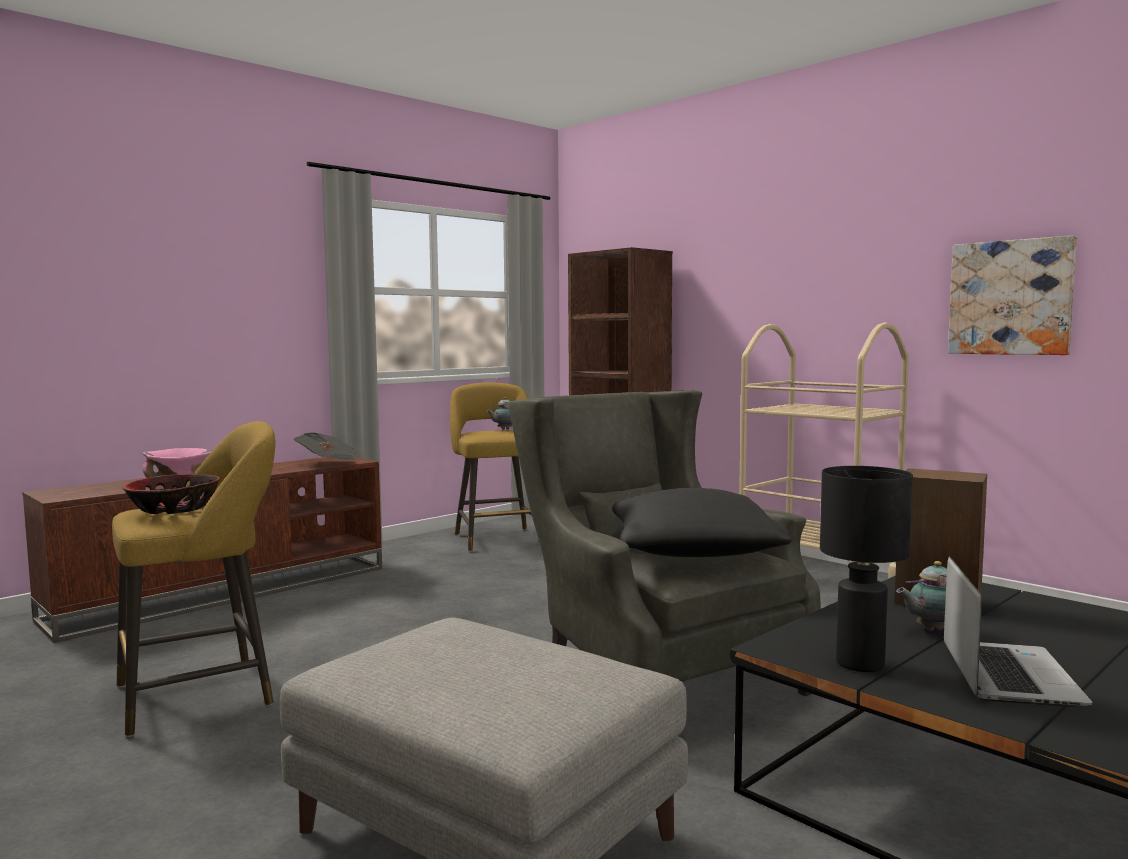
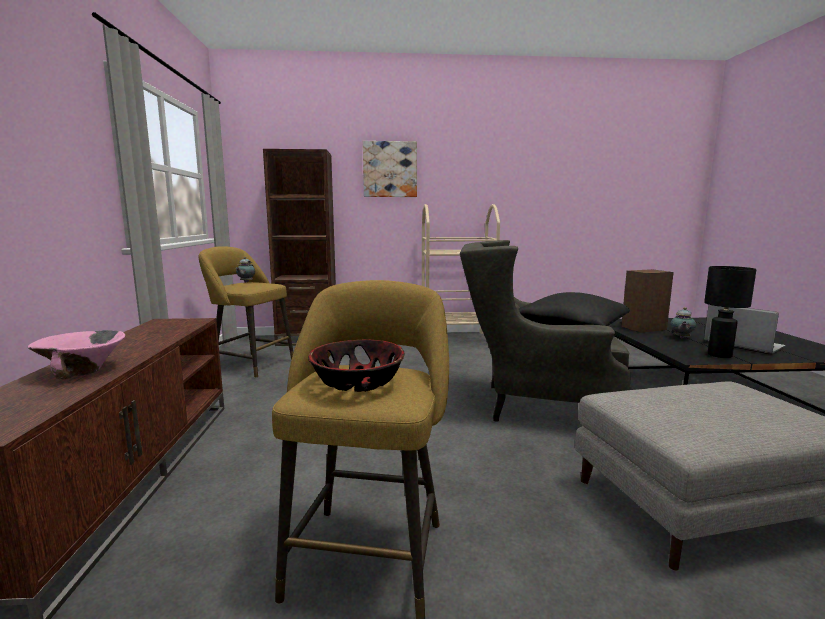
camera: 50 degrees left, 5 degrees up
newspaper [294,433,356,460] -> none
picture [948,235,1077,355] -> picture moved to [363,141,417,197]

